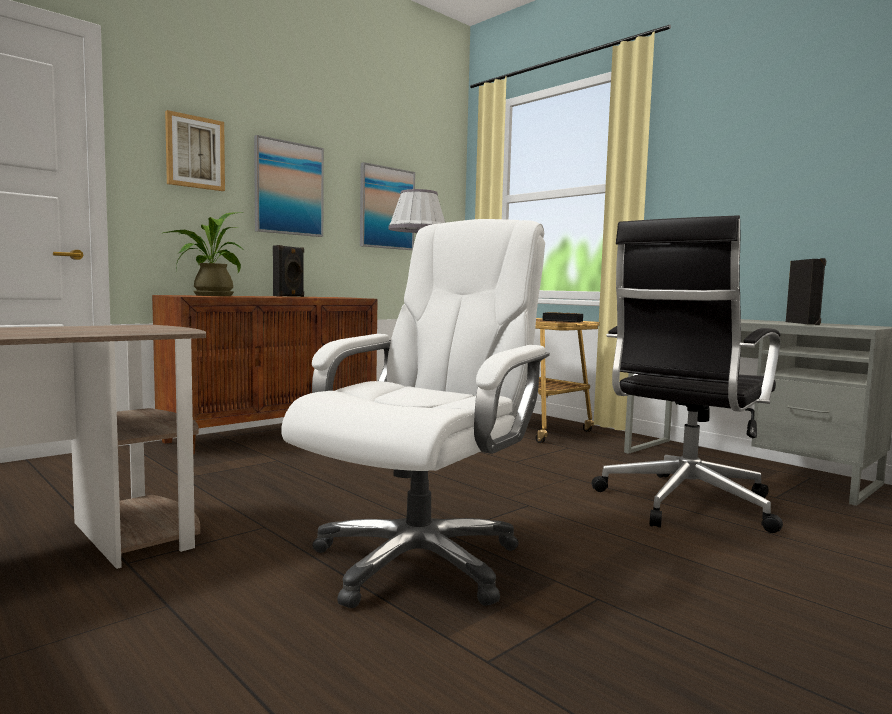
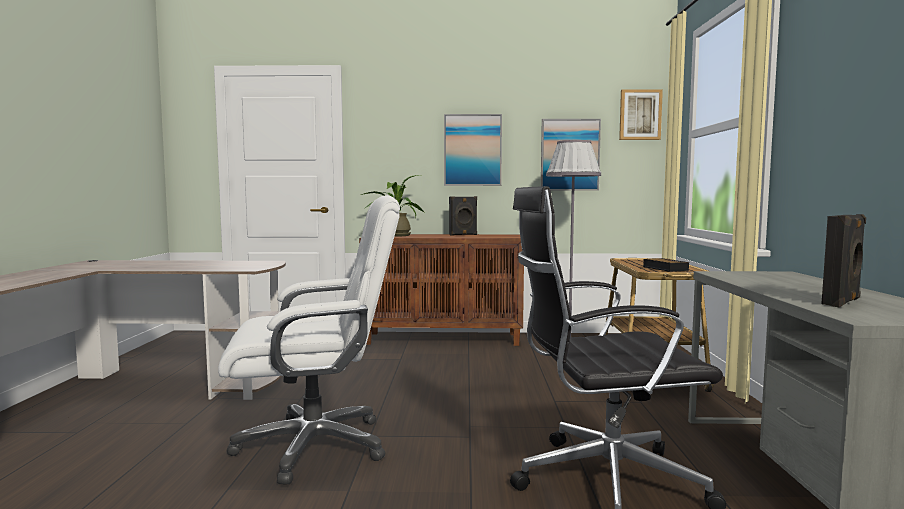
camera: 45 degrees right, 0 degrees up
picture [165,110,225,191] -> picture moved to [619,89,663,140]

